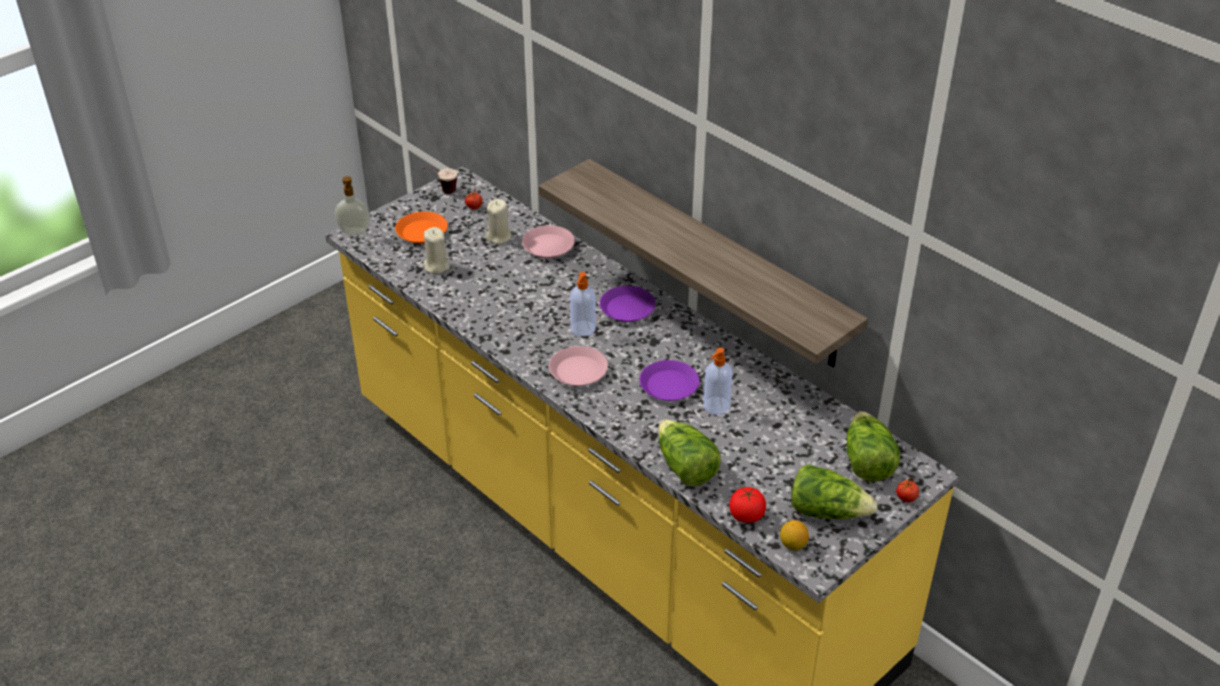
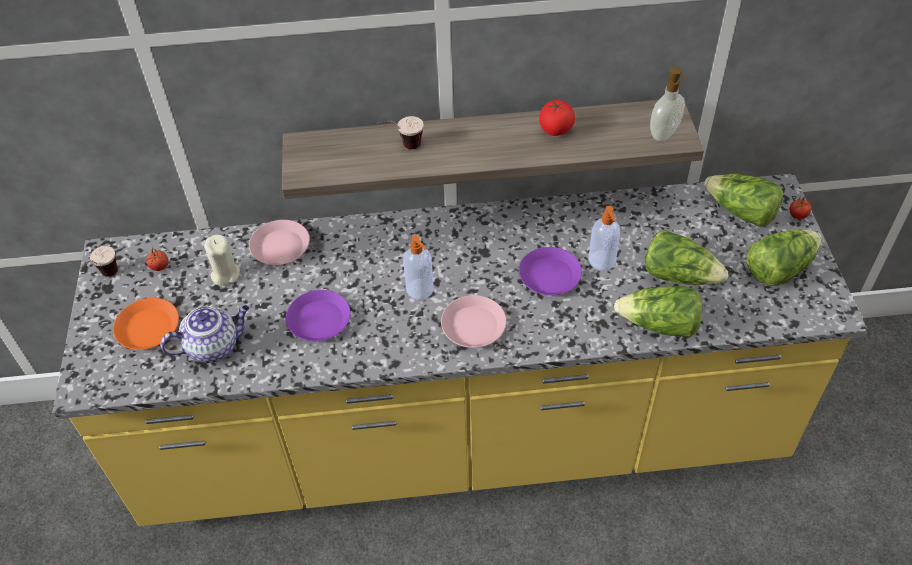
camera: 50 degrees left, 10 degrees up
soap dispenser [335,176,370,235] -> soap dispenser moved to [650,67,689,141]
beige candle [423,227,450,274] -> teapot [160,305,250,363]
purple plate [600,286,656,322] -> purple plate moved to [286,290,351,341]
tomato [729,487,766,523] -> tomato moved to [539,100,575,136]
lemon [780,520,809,550] -> none
none -> cup [377,116,423,149]
none -> lettuce [645,230,728,285]

